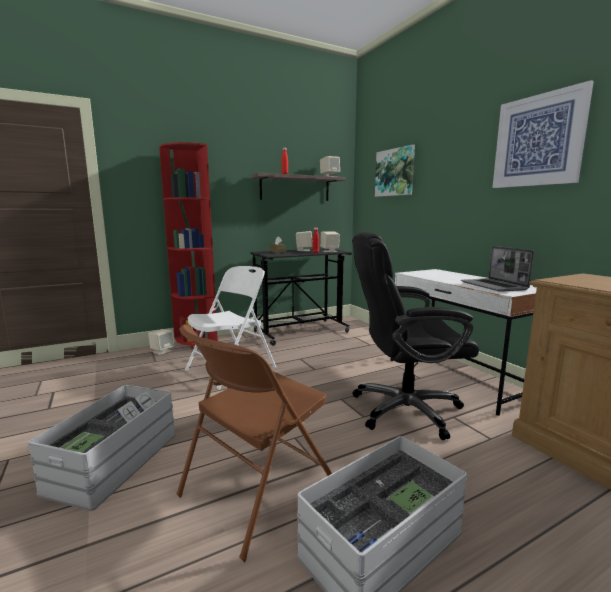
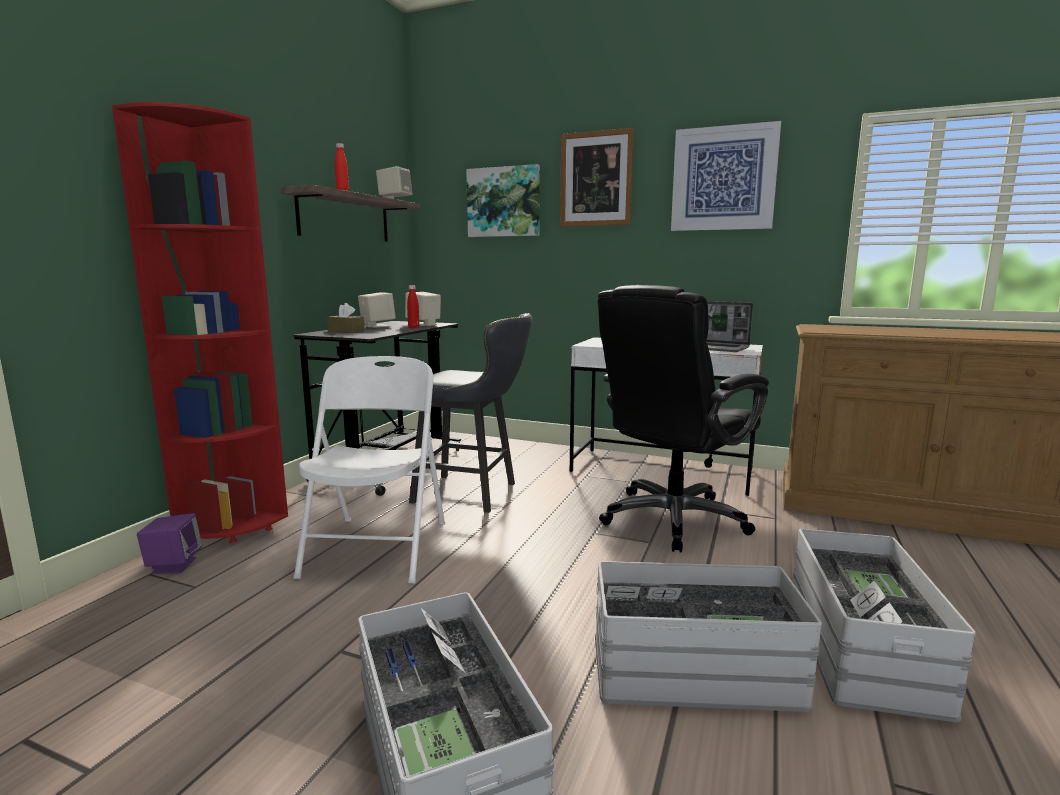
camera: 40 degrees left, 0 degrees up
beige speaker [148,329,175,355] -> purple speaker [137,513,202,574]
brown chair [176,324,332,562] -> grey storage box [595,561,822,712]
none -> grey stool [409,313,532,513]
none -> picture [560,128,634,227]

